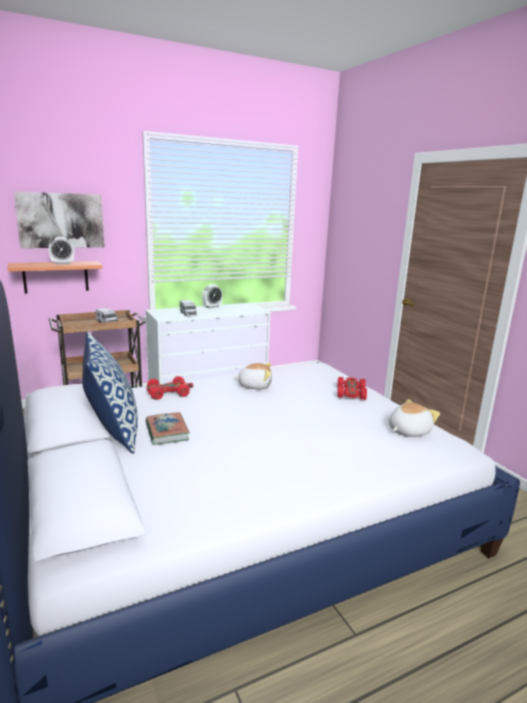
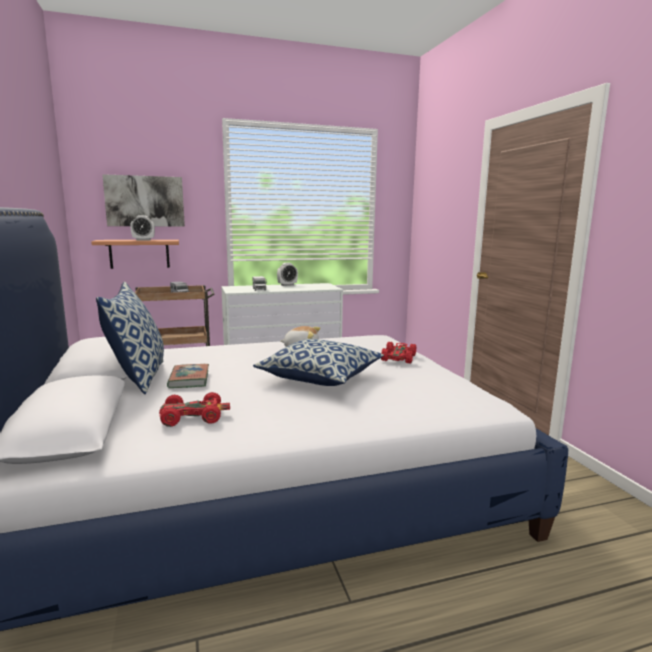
camera: 10 degrees right, 5 degrees down
red toy car [146,376,193,400] -> red toy car moved to [159,392,230,427]
plush toy [389,399,440,437] -> none
none -> pillow [253,339,384,386]

